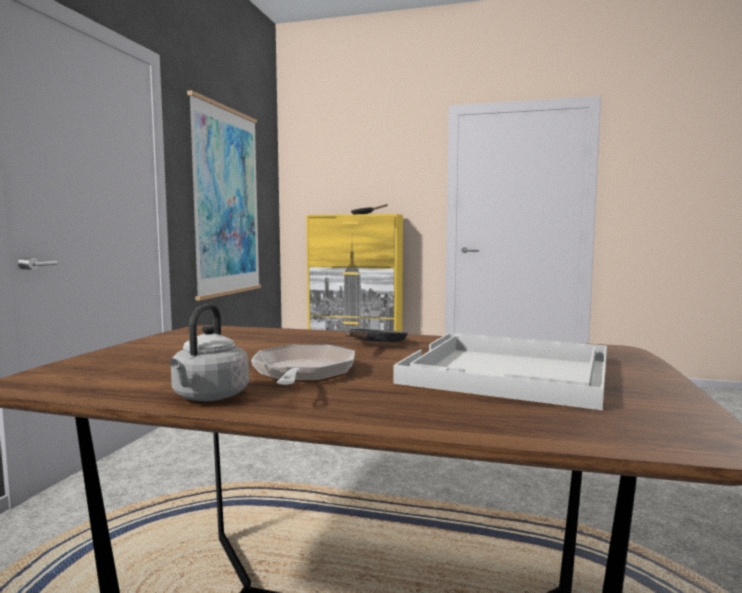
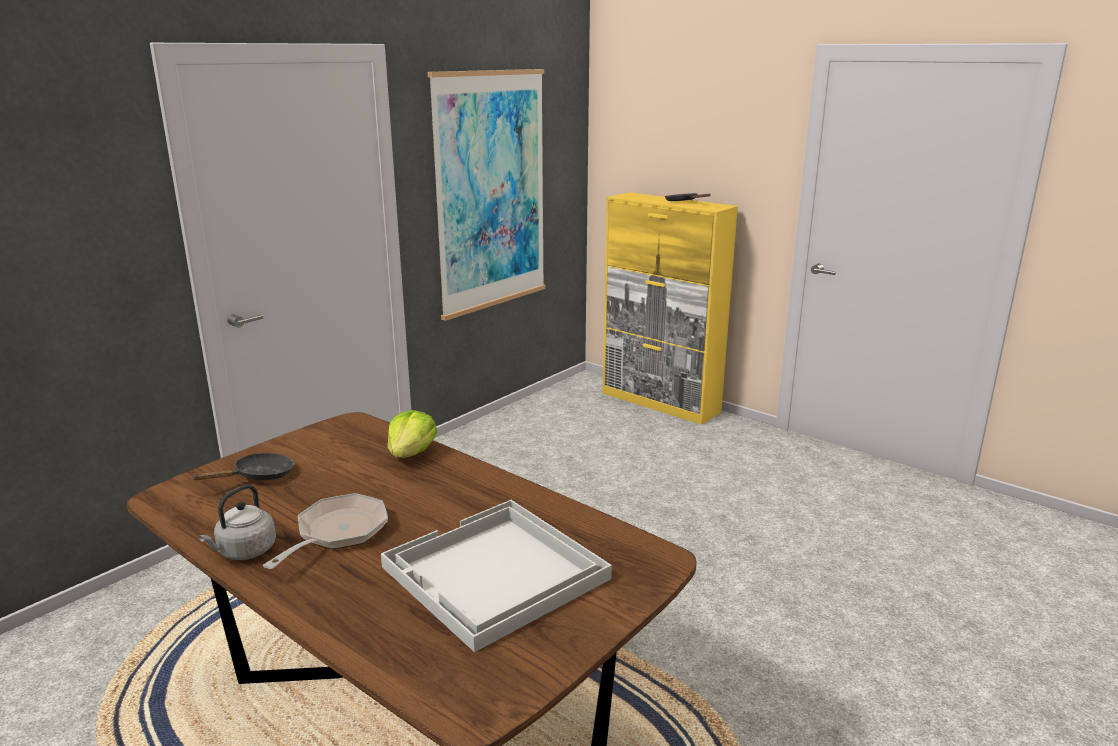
camera: 25 degrees right, 15 degrees up
black frying pan [345,329,408,342] -> black frying pan moved to [191,453,294,480]
none -> lettuce [388,410,437,458]

